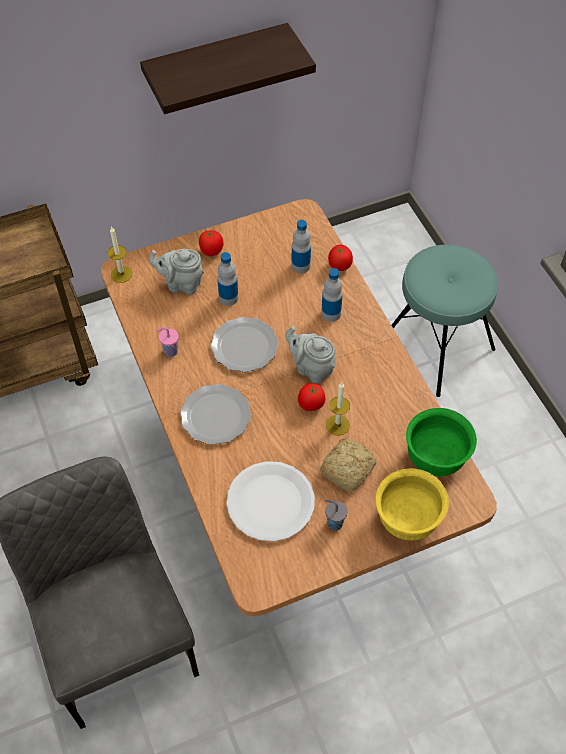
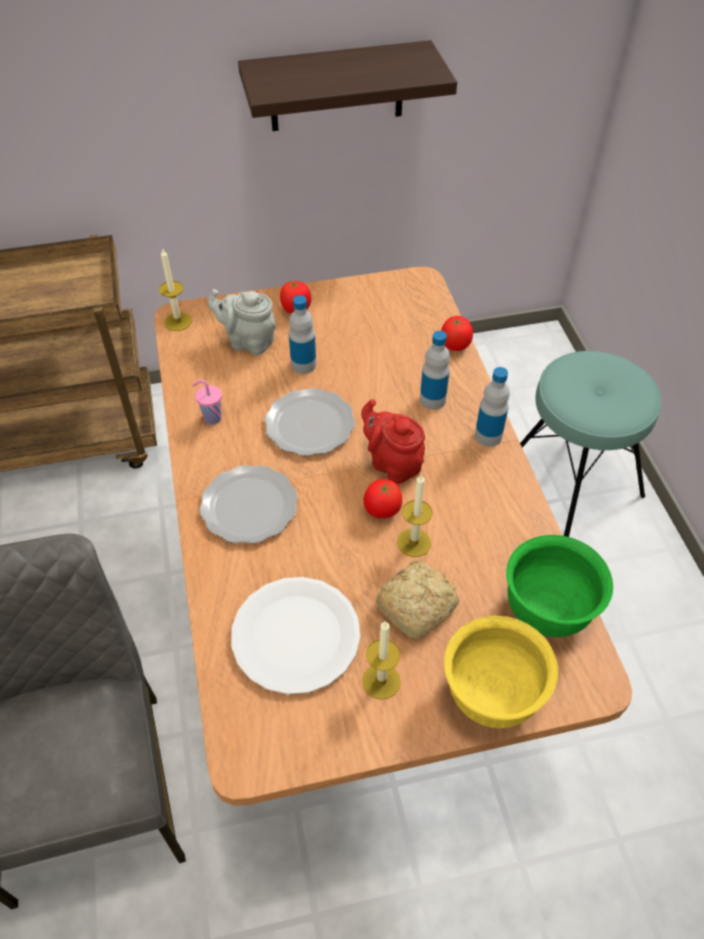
camera: 10 degrees right, 5 degrees down
grey teapot [285,326,335,384] -> red teapot [361,399,425,484]
bottle [291,220,311,274] -> bottle moved to [475,367,510,447]
grey cup [325,500,348,530] -> candle [362,621,401,700]

